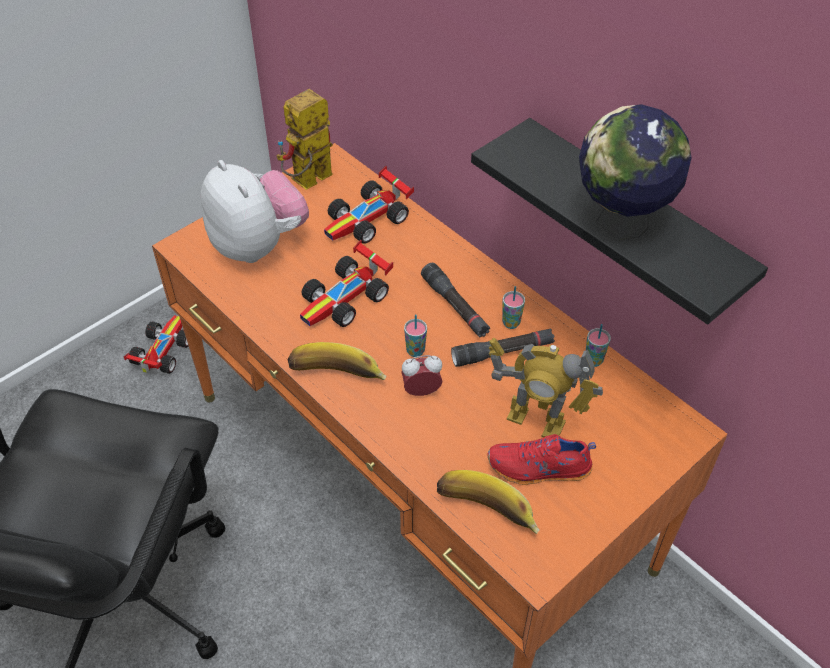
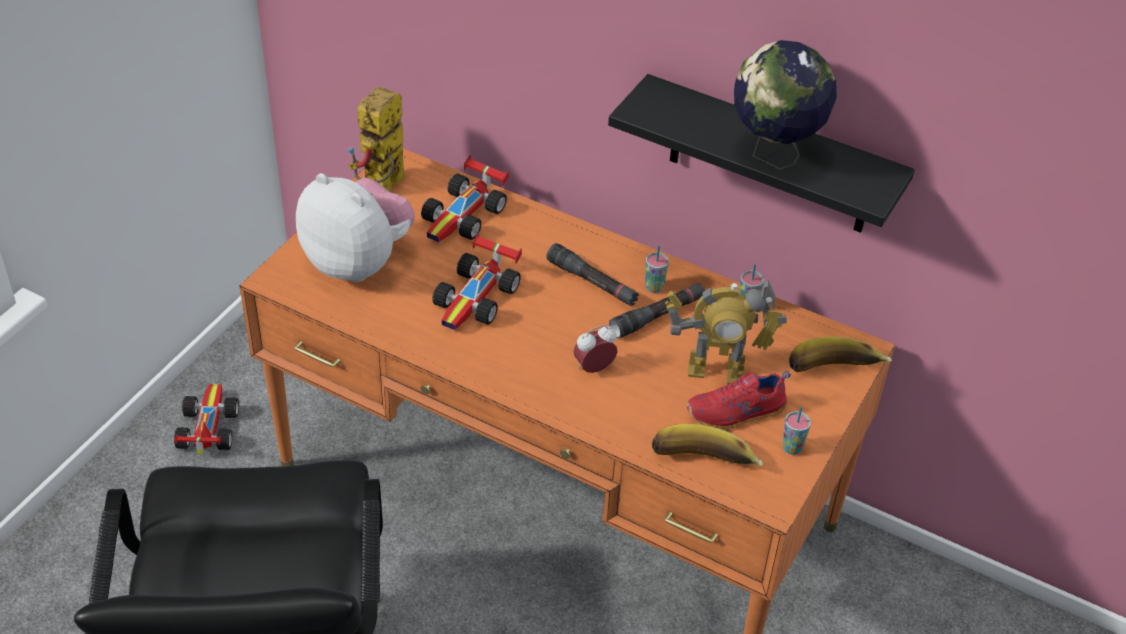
camera: 20 degrees left, 5 degrees down
banana [288,342,387,380] -> banana moved to [789,337,892,372]
cup [404,314,427,357] -> cup moved to [782,406,811,455]

